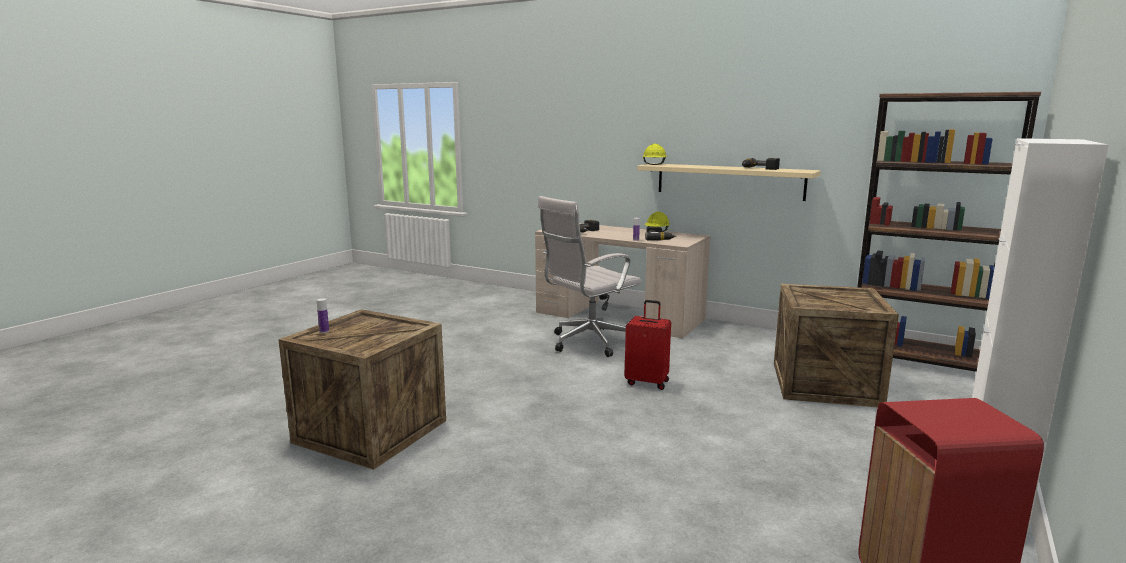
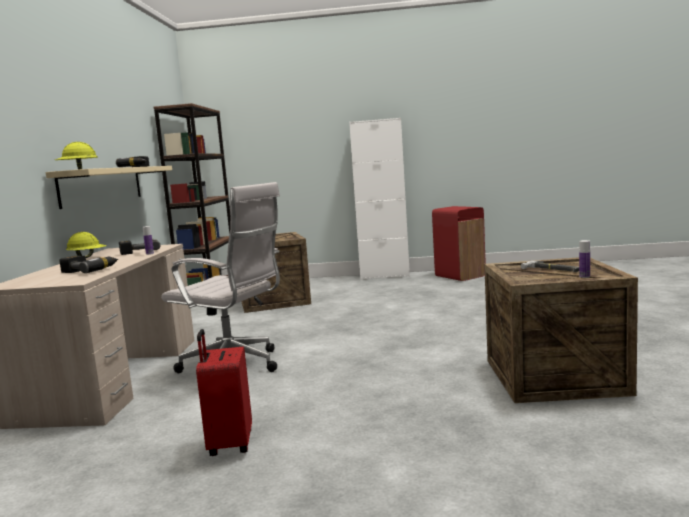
camera: 115 degrees left, 5 degrees down
red suitcase [624,300,671,390] -> red suitcase moved to [196,329,252,456]
none -> hammer [521,261,579,272]

